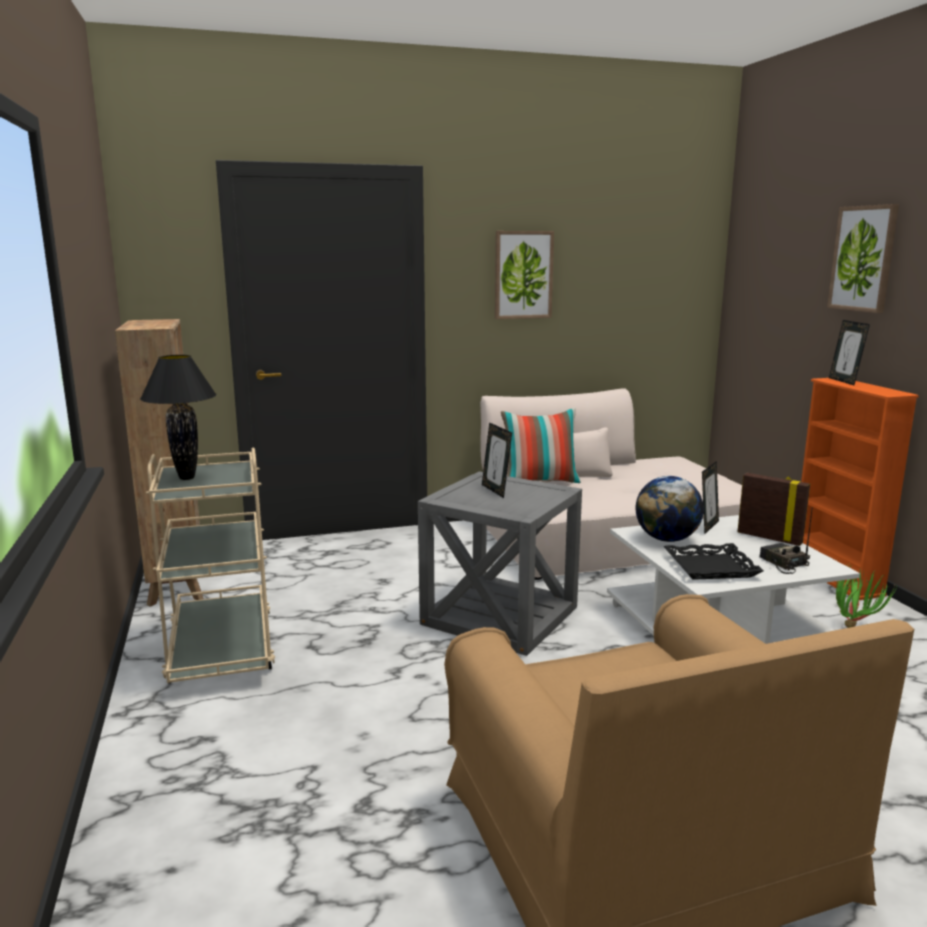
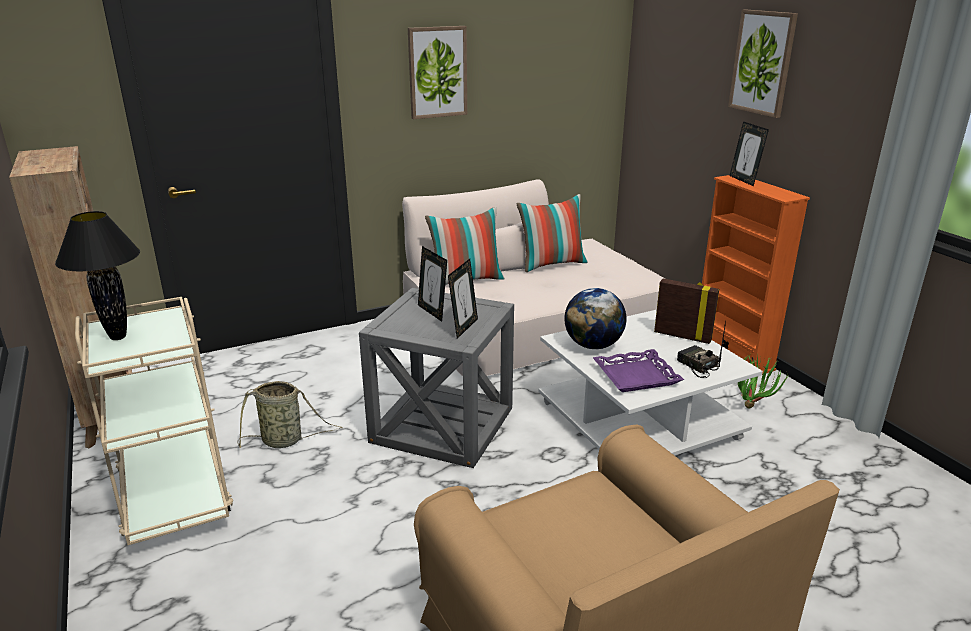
camera: 10 degrees left, 10 degrees up
black tray [663,543,764,580] -> purple tray [593,349,684,392]
picture frame [702,461,719,535] -> picture frame moved to [448,259,478,339]
none -> basket [237,381,343,448]
none -> pillow [516,194,588,272]

